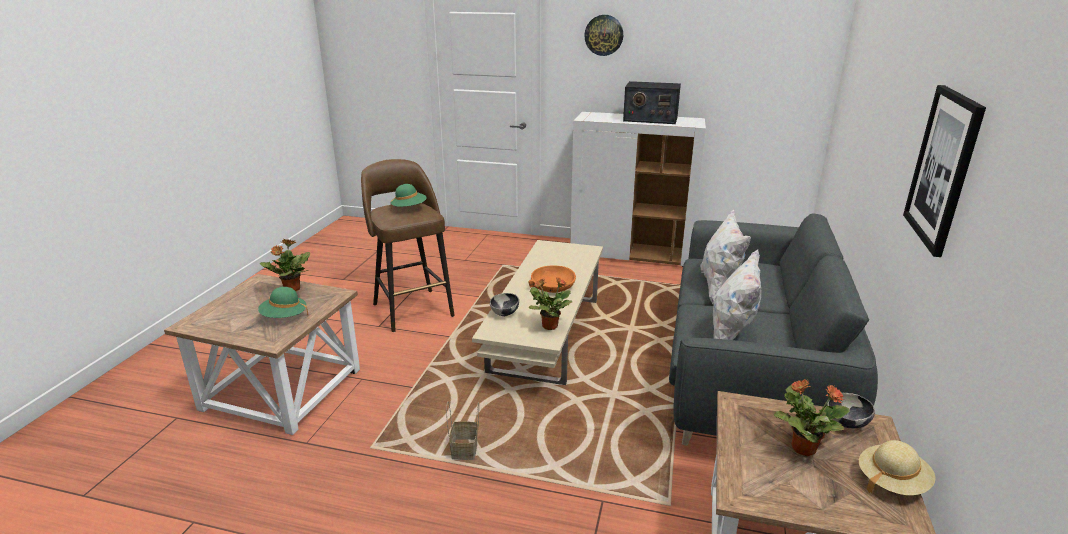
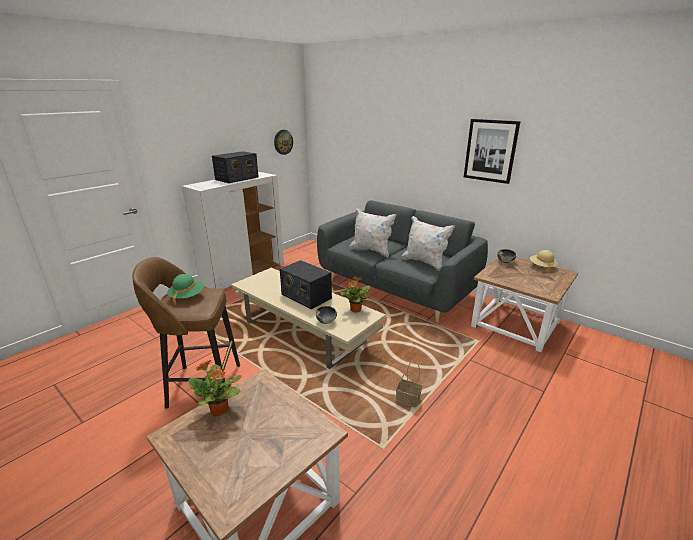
camera: 65 degrees left, 0 degrees up
green hat [258,287,308,318] -> none
orange bowl [529,265,576,293] -> radio [280,260,332,309]
wall clock [584,15,623,56] -> wall clock moved to [274,130,293,155]
potted plant [774,379,850,456] -> none

